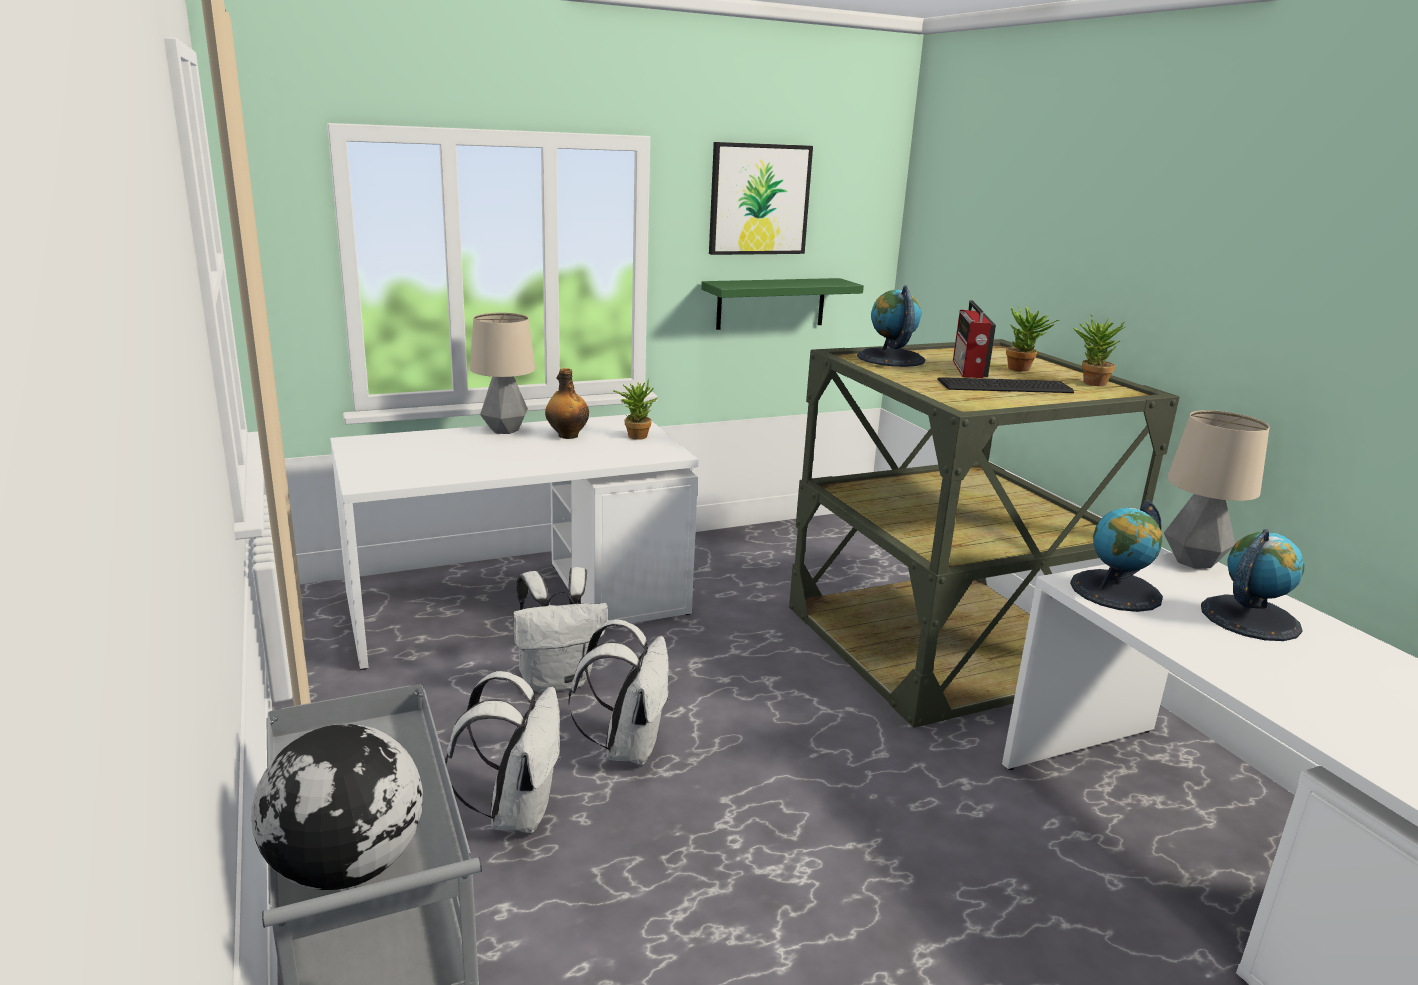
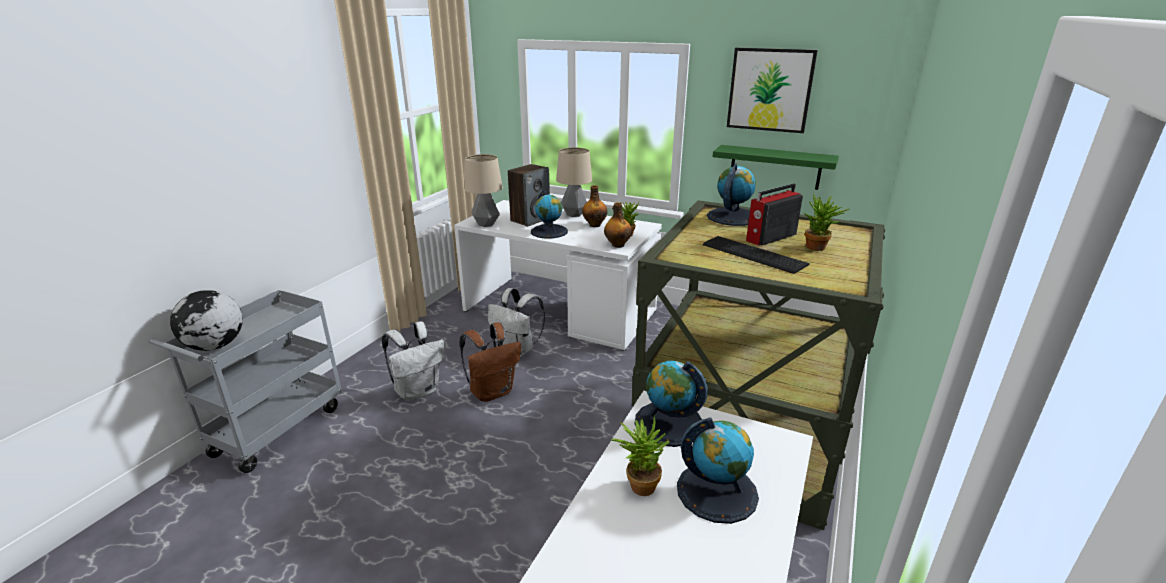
camera: 50 degrees right, 5 degrees up
white backpack [569,620,670,765] -> brown backpack [459,322,521,402]
potted plant [1073,315,1126,386] -> potted plant moved to [611,415,670,496]
table lamp [1164,410,1269,569] -> table lamp moved to [464,154,503,227]
none -> speaker [508,164,550,227]
none -> globe [531,190,568,238]
none -> bottle [604,202,632,248]

